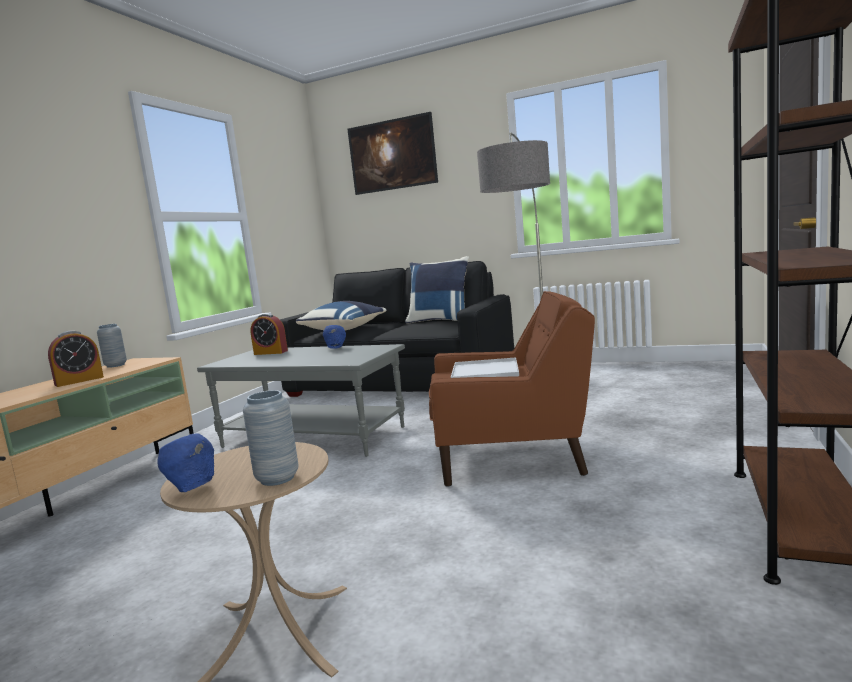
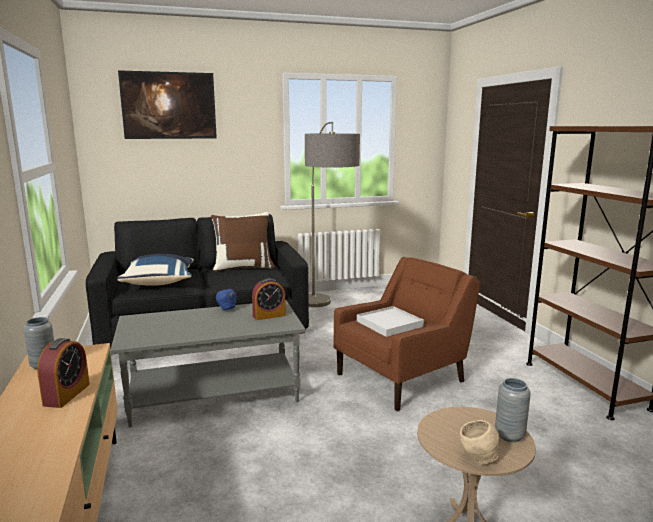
camera: 40 degrees left, 5 degrees up
blue bowl [157,433,214,492] -> beige bowl [460,420,500,464]
alarm clock [250,314,288,355] -> alarm clock moved to [252,278,286,320]
blue pillow [405,256,469,324] -> brown pillow [211,212,275,272]

